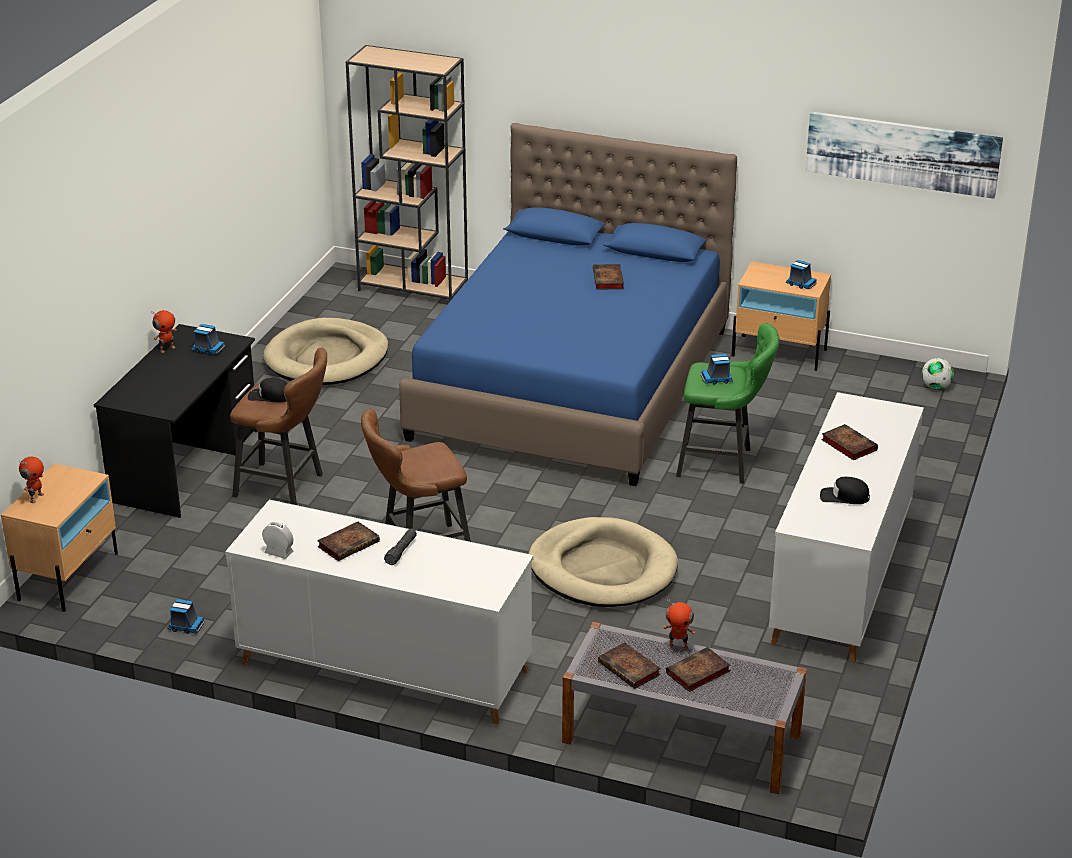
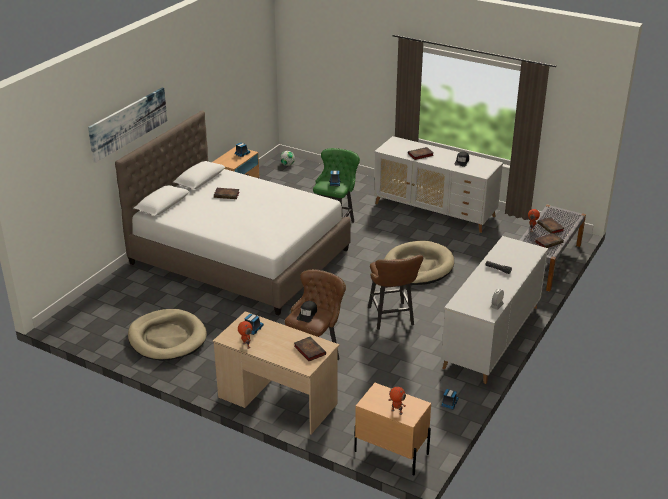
camera: 80 degrees left, 0 degrees up
black desk [94,324,258,518] -> beige desk [213,311,339,434]
book [317,522,380,561] -> book moved to [294,336,326,361]
bookcase [346,45,468,302] -> none
blue bed [399,123,737,486] -> white bed [115,110,351,316]
picture [805,112,1003,199] -> picture moved to [88,87,167,163]

